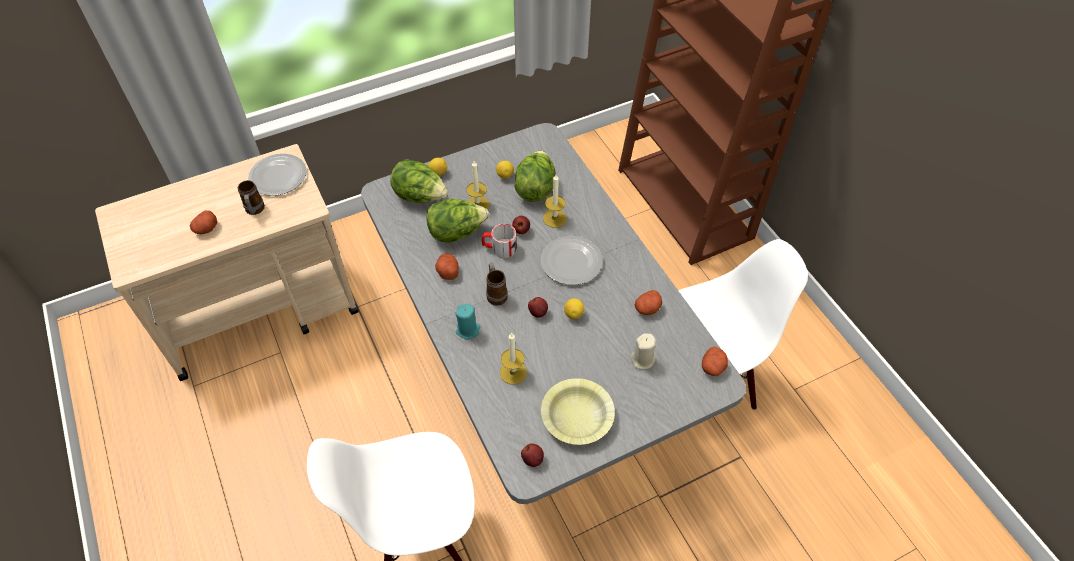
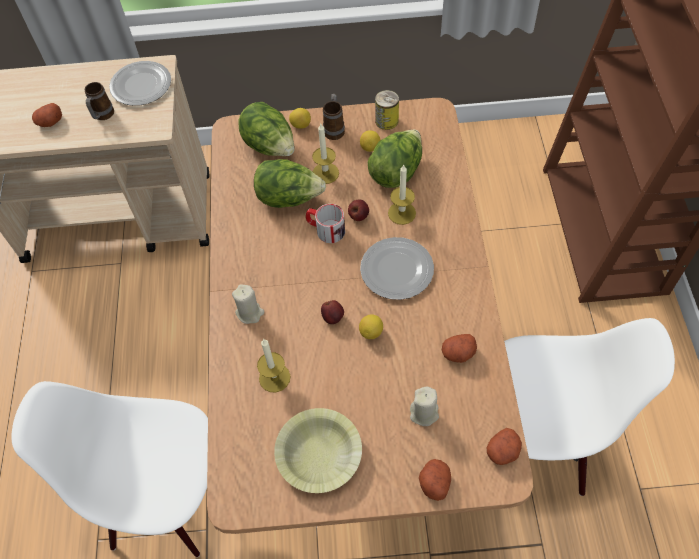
camera: 25 degrees right, 5 degrees up
grey dining table [361,123,746,504] -> brown dining table [207,98,533,534]
potato [435,254,458,280] -> potato moved to [419,459,451,501]
turquoise candle [455,304,480,339] -> beige candle [232,284,264,324]
mug [486,263,508,306] -> mug moved to [323,94,345,140]
apple [521,443,544,467] -> none
none -> can [375,90,399,130]

